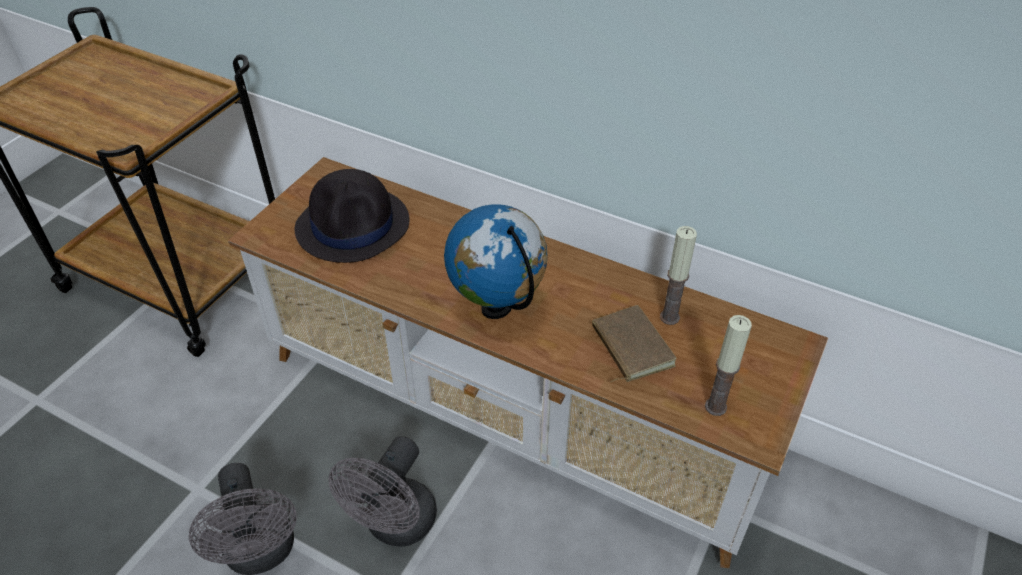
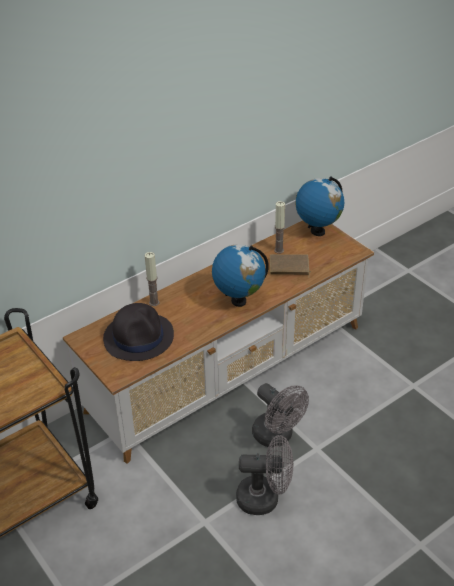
camera: 65 degrees left, 5 degrees down
candle [705,315,752,416] -> candle moved to [145,252,159,306]
none -> globe [295,176,344,236]

